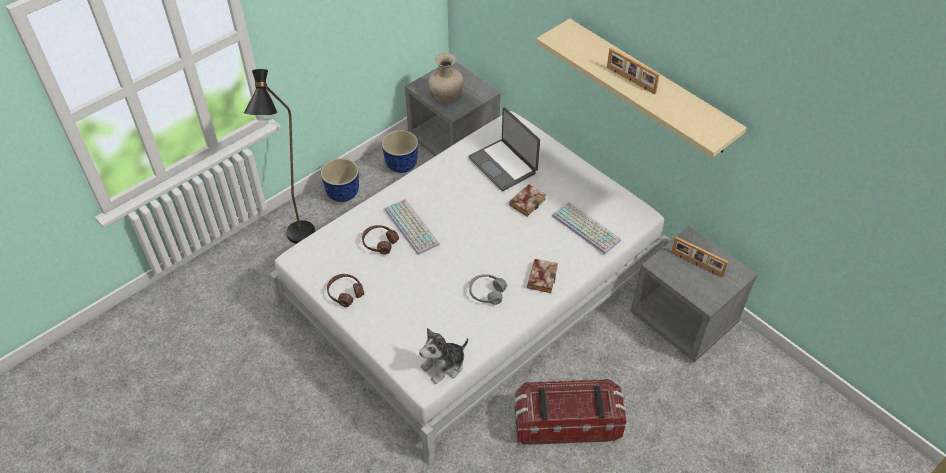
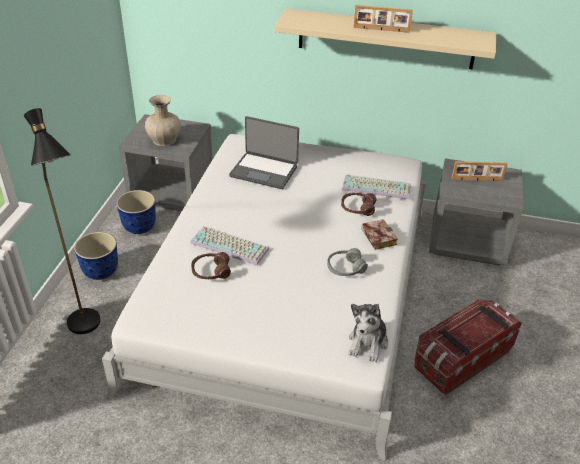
camera: 35 degrees left, 10 degrees down
brown headphones [327,274,364,307] -> brown headphones moved to [341,193,376,216]
book [509,184,546,216] -> none

